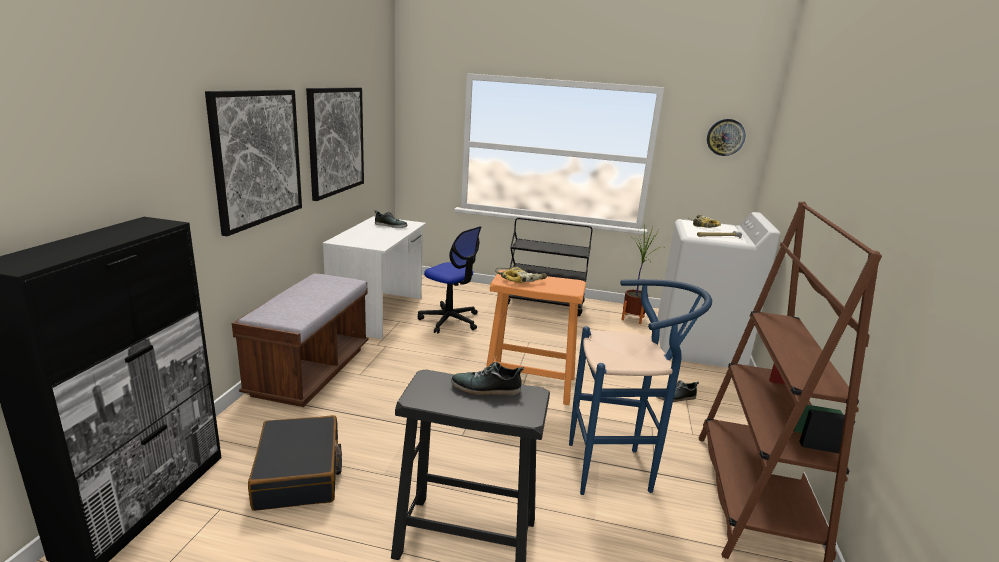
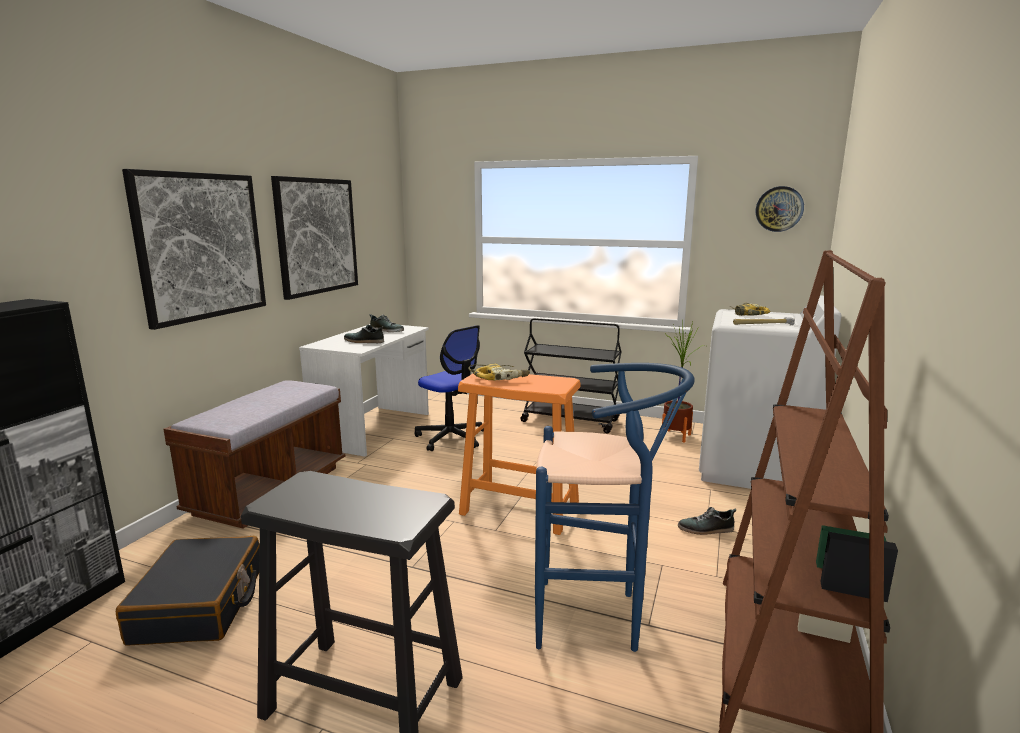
camera: 10 degrees right, 5 degrees down
shoe [451,362,524,395] -> shoe moved to [344,325,384,343]

